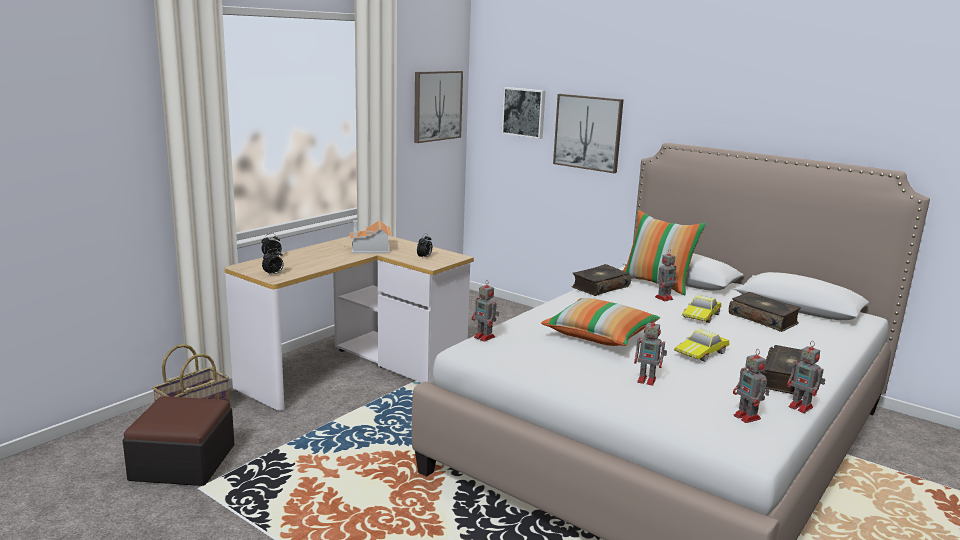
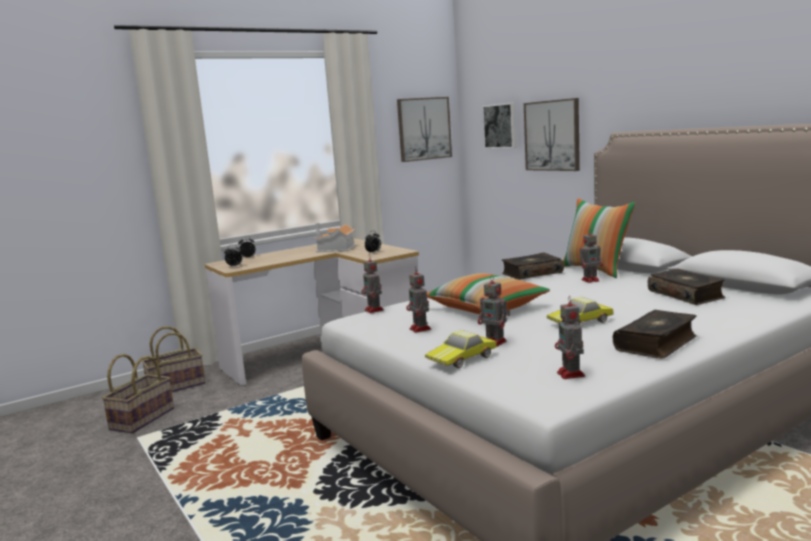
camera: 20 degrees right, 5 degrees down
ottoman [123,396,235,486] -> basket [102,354,174,433]
toy car [682,295,721,323] -> toy car moved to [425,330,497,368]
toy robot [787,341,825,413] -> toy robot moved to [406,267,431,333]

